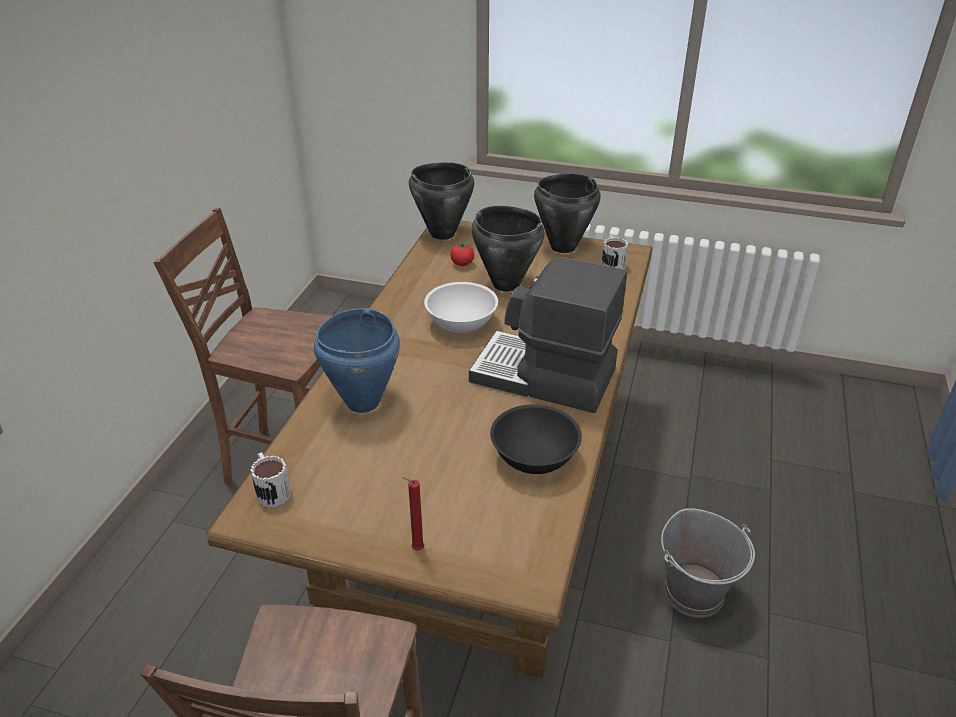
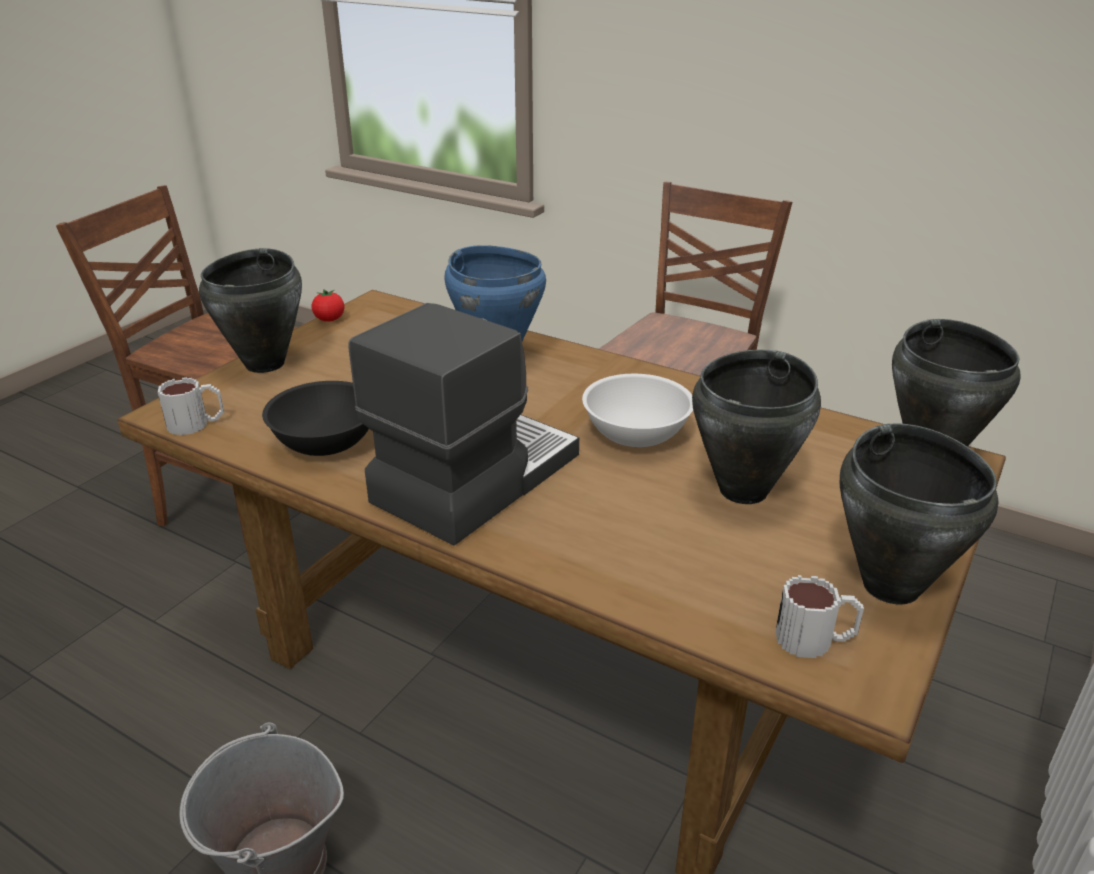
camera: 105 degrees right, 5 degrees down
mug [250,452,291,507] -> mug moved to [158,377,224,435]
red candle [402,477,424,551] -> black cooking pot [199,248,302,373]
tomato [451,242,474,266] -> tomato moved to [311,289,344,322]

